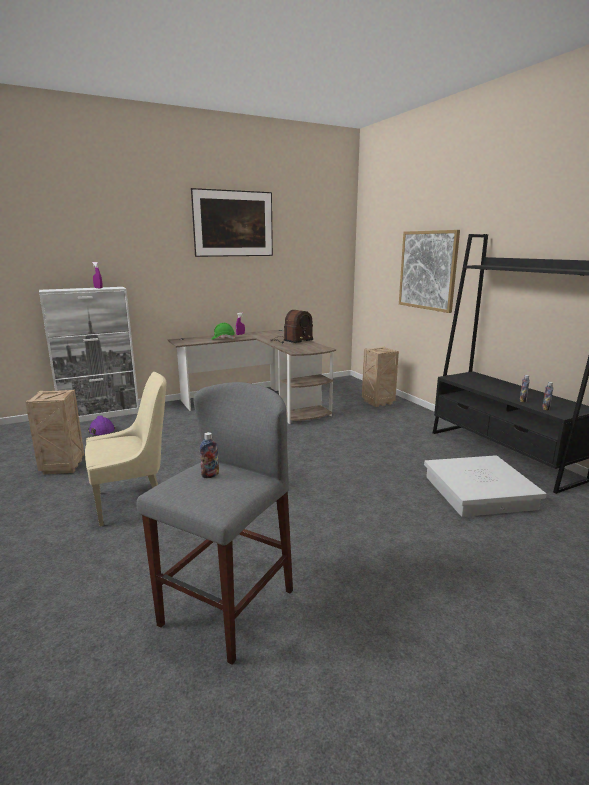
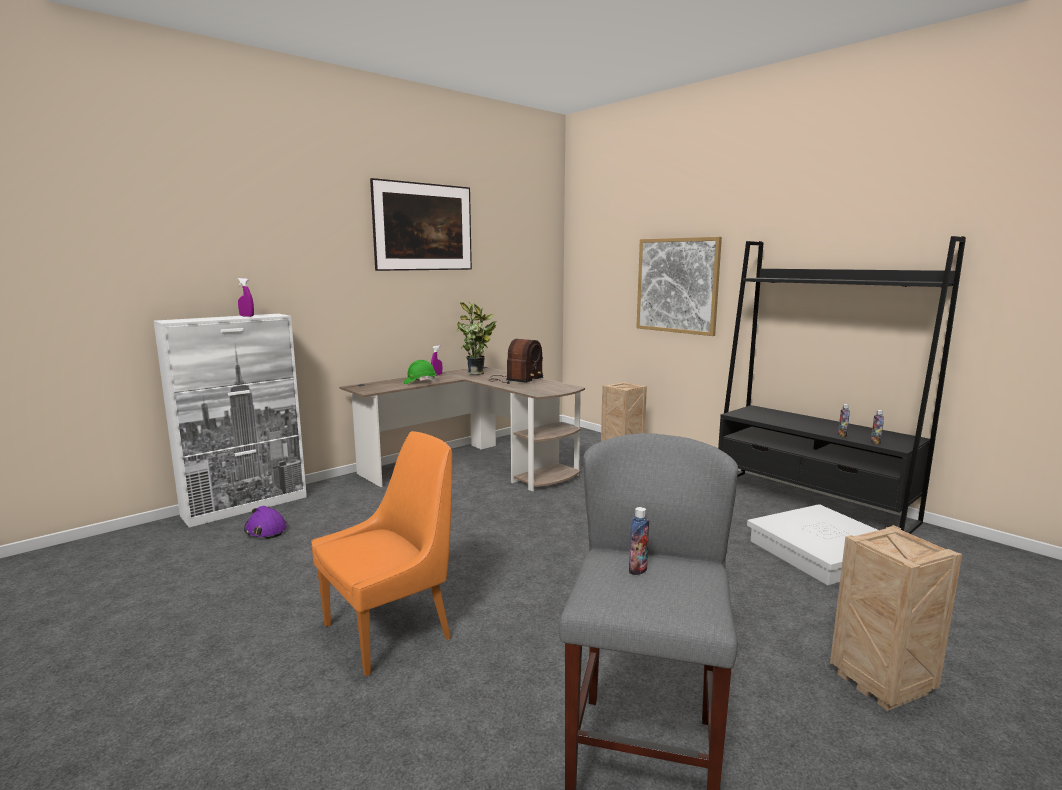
camera: 15 degrees left, 5 degrees down
crate [25,390,84,475] -> crate moved to [830,525,962,711]
beige chair [85,372,167,526] -> orange chair [311,431,452,676]
none -> potted plant [457,302,496,375]

